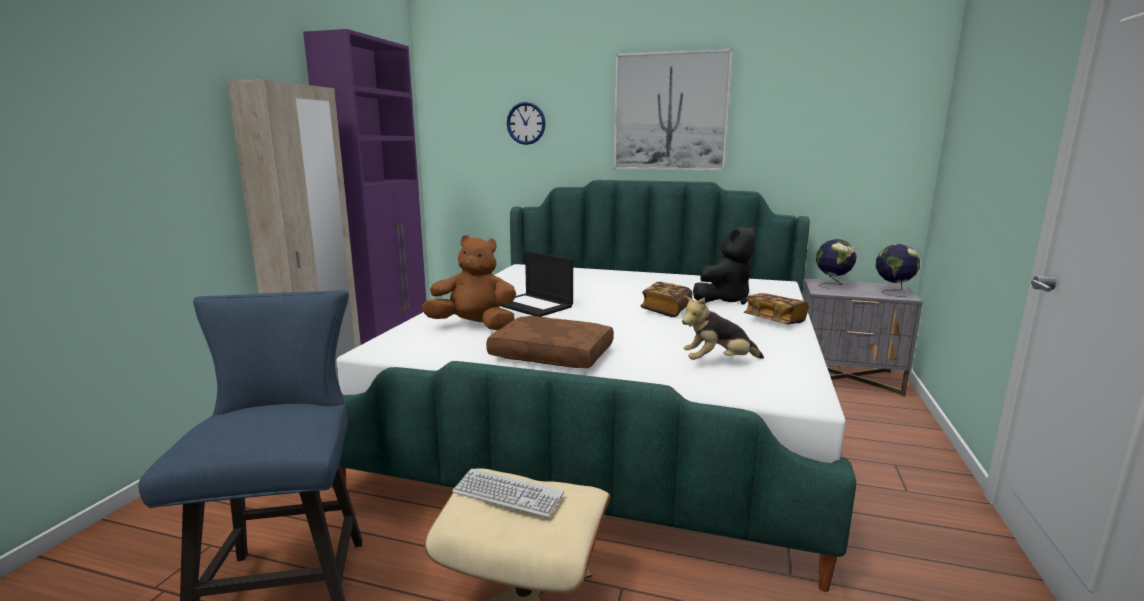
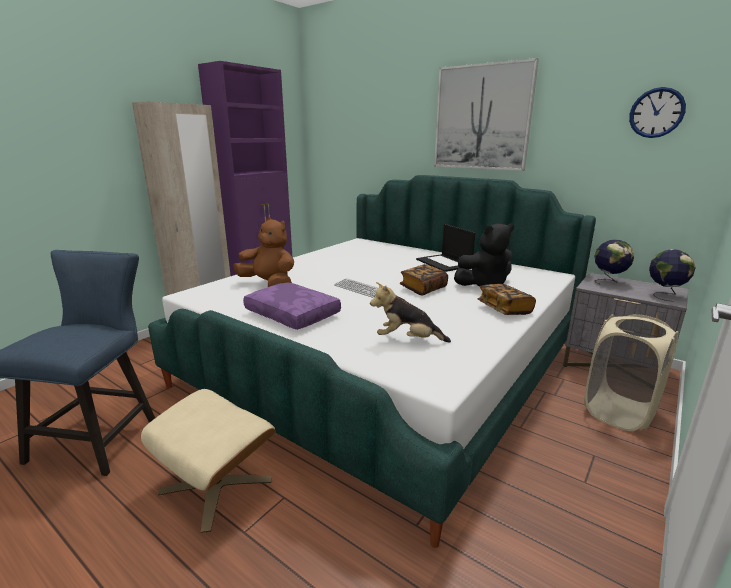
camera: 20 degrees right, 5 degrees up
keyboard [452,469,564,518] -> keyboard moved to [334,278,378,298]
brown pillow [486,316,614,368] -> purple pillow [243,282,341,330]
laptop [499,251,573,317] -> laptop moved to [416,224,475,272]
wall clock [507,102,546,145] -> wall clock moved to [629,87,686,138]
none -> beige laundry basket [584,314,679,431]

